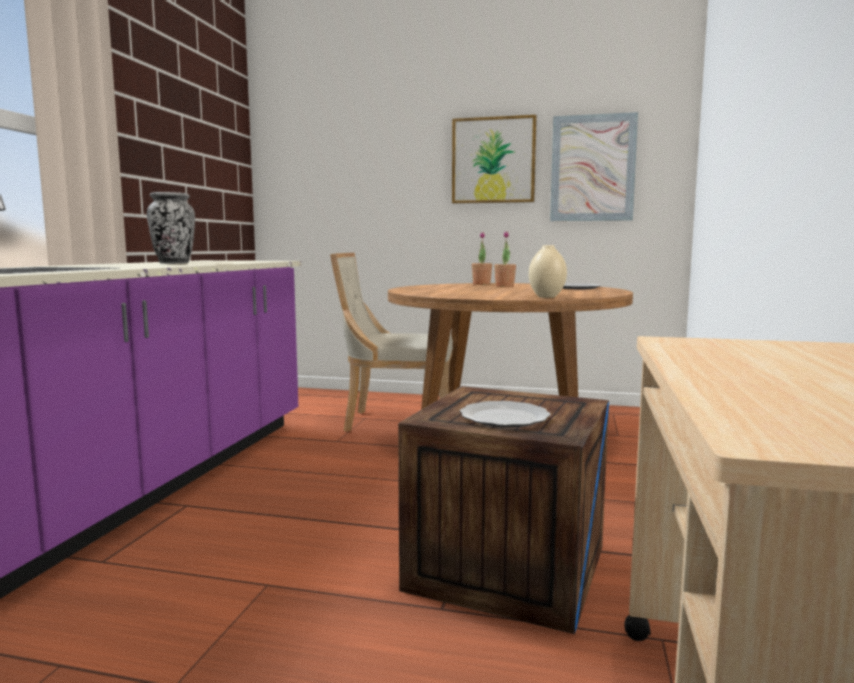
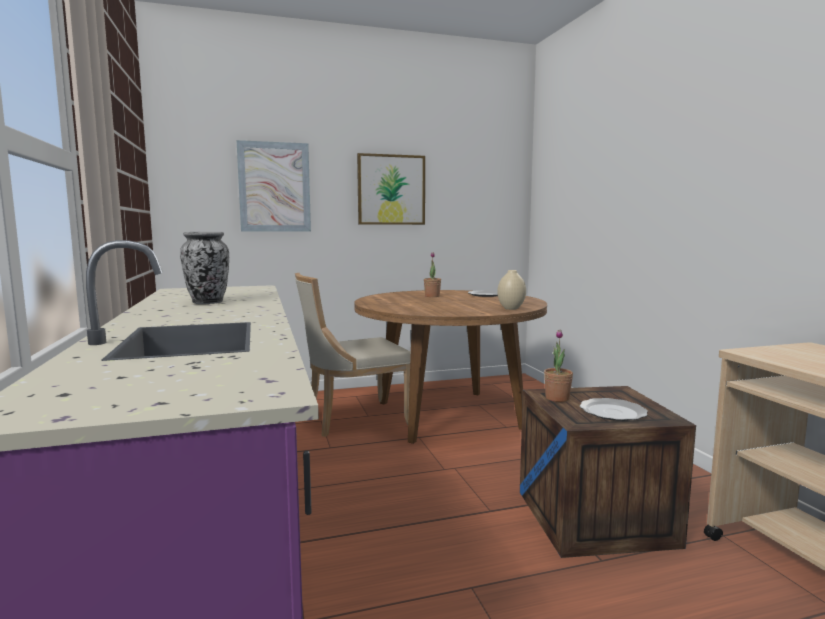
camera: 30 degrees left, 0 degrees up
potted plant [472,232,492,285] -> potted plant moved to [544,330,573,402]
picture [550,112,638,221] -> picture moved to [236,140,311,232]

